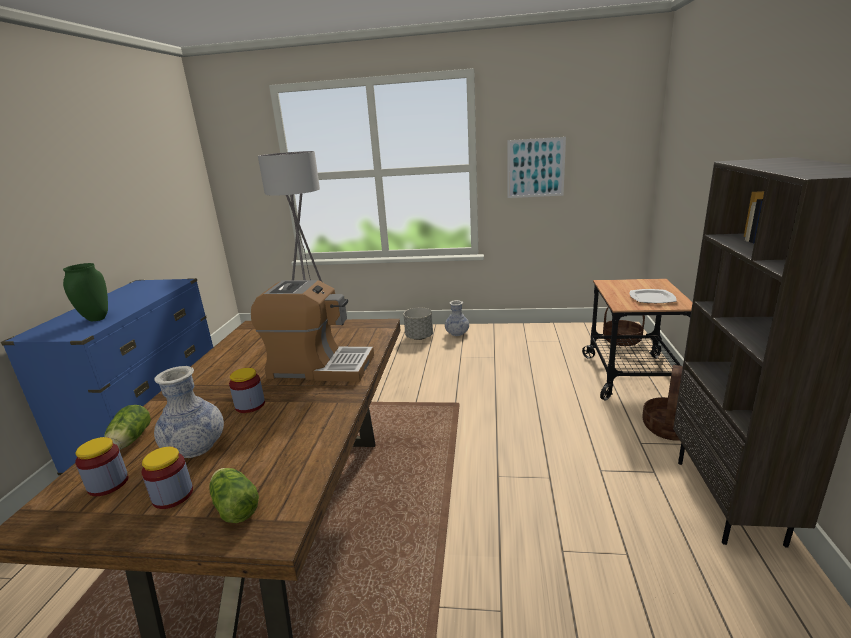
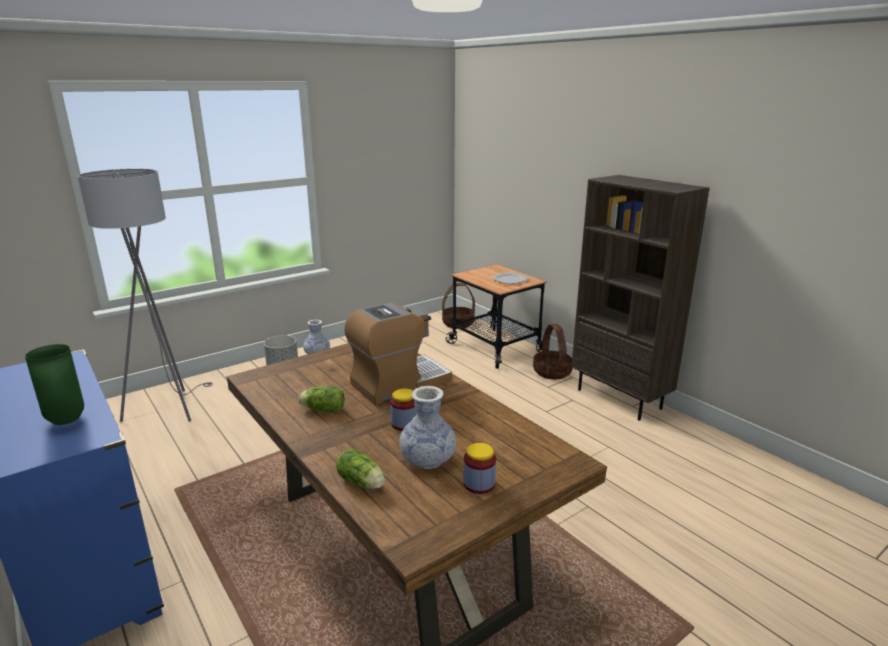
camera: 45 degrees left, 0 degrees up
jar [75,437,129,496] -> none
lettuce [209,468,259,523] -> lettuce moved to [299,387,345,413]
picture [508,137,566,198] -> none

